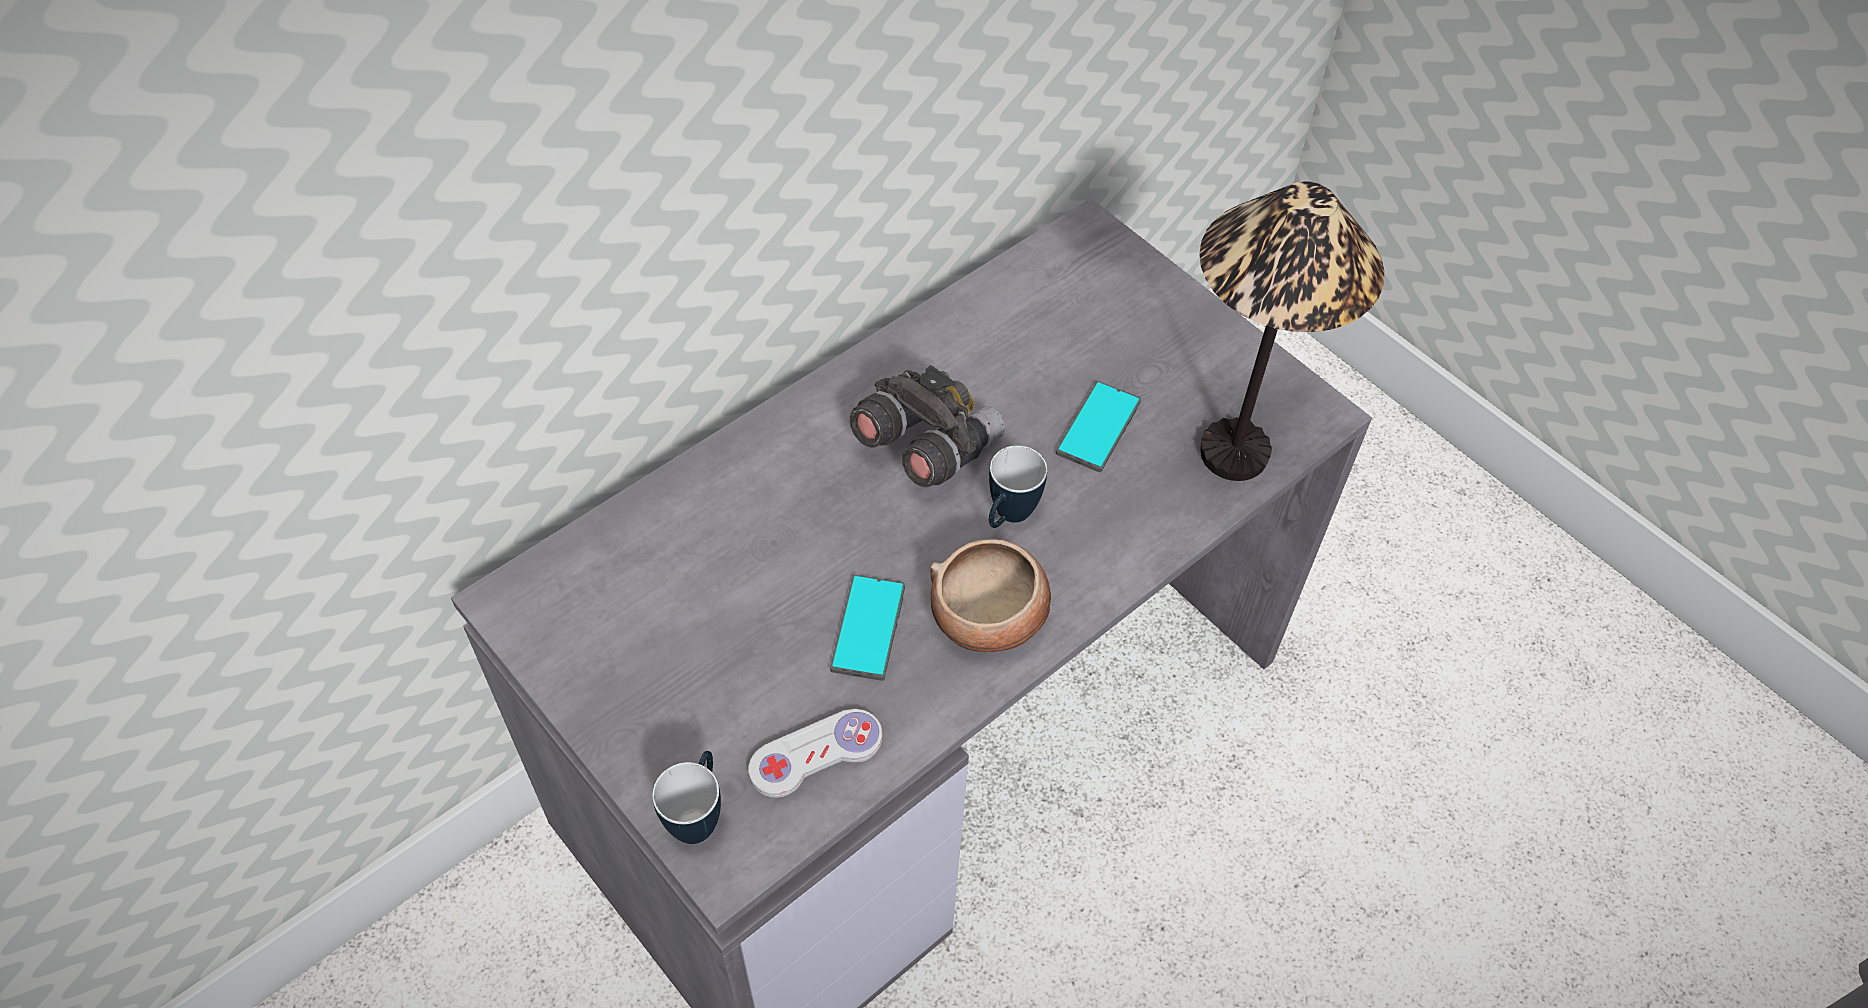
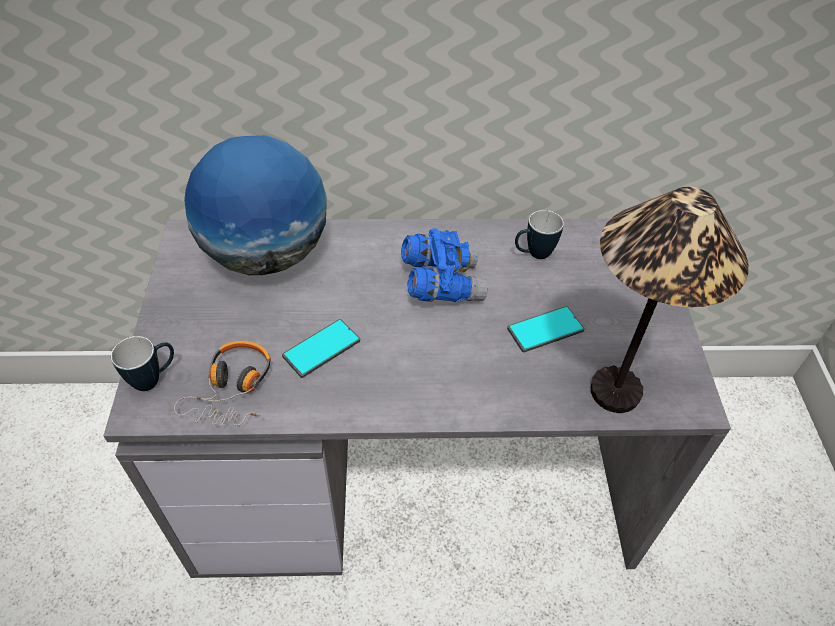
camera: 40 degrees right, 5 degrees down
white game controller [748,709,882,798] -> headphones [174,341,271,426]
grey binoculars [850,365,1005,487] -> blue binoculars [401,228,488,302]
bowl [931,539,1051,653] -> none
mug [989,445,1047,528] -> mug moved to [515,210,564,259]
none -> globe [184,135,327,275]

